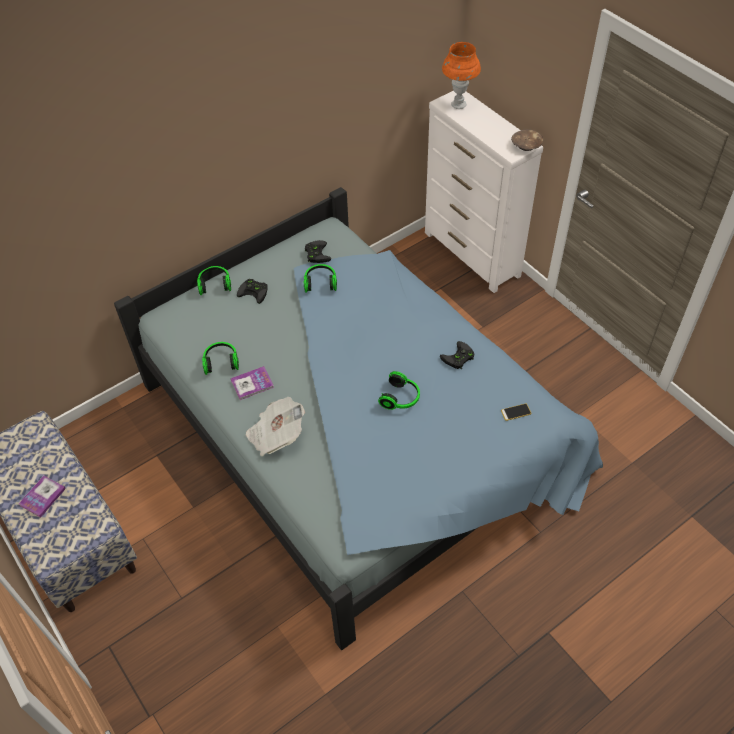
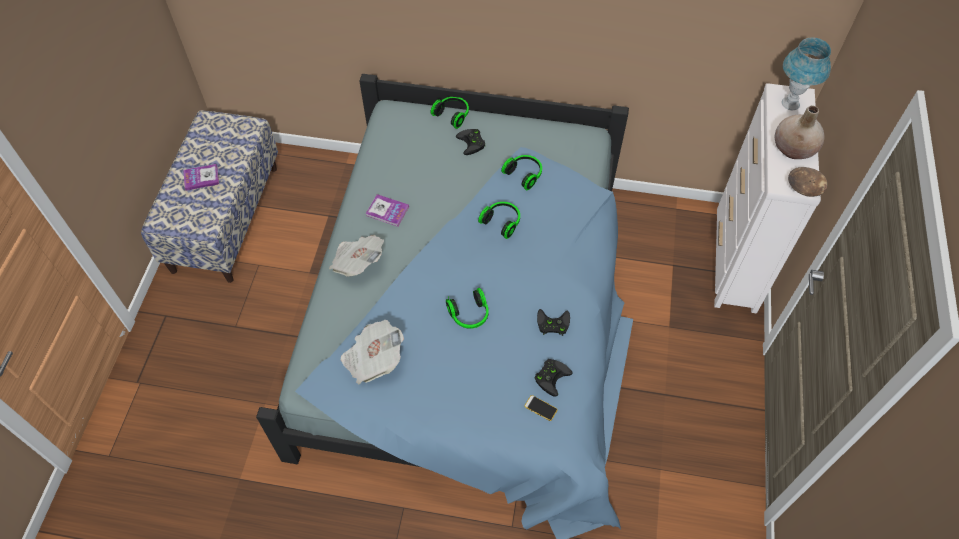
camera: 45 degrees right, 5 degrees up
headphones [202,342,239,375] -> headphones moved to [478,202,520,239]
black game controller [305,240,331,263] -> black game controller moved to [534,359,573,396]
orange table lamp [442,42,481,109] -> blue table lamp [781,37,831,110]
none -> newspaper [341,320,404,385]
none -> beige vase [775,106,825,159]

